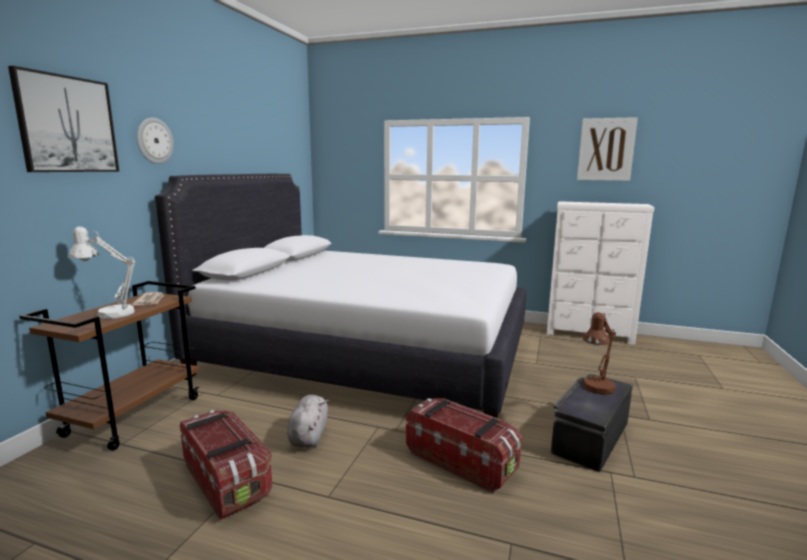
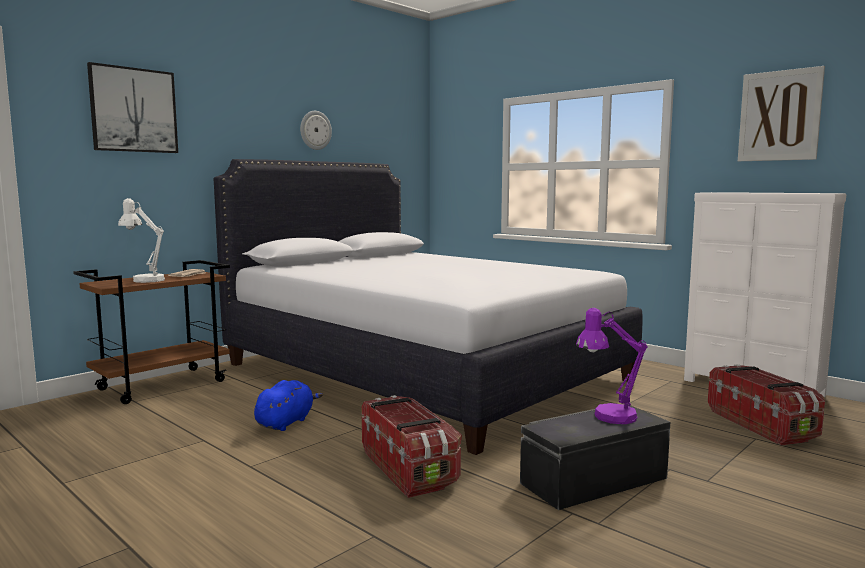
camera: 25 degrees right, 5 degrees down
wall clock [137,118,174,164] -> wall clock moved to [300,111,332,150]
storage box [180,410,272,520] -> storage box moved to [708,364,825,446]
grey plush toy [287,395,329,448] -> blue plush toy [254,380,323,431]
brown table lamp [583,312,616,395] -> purple table lamp [576,308,648,424]

